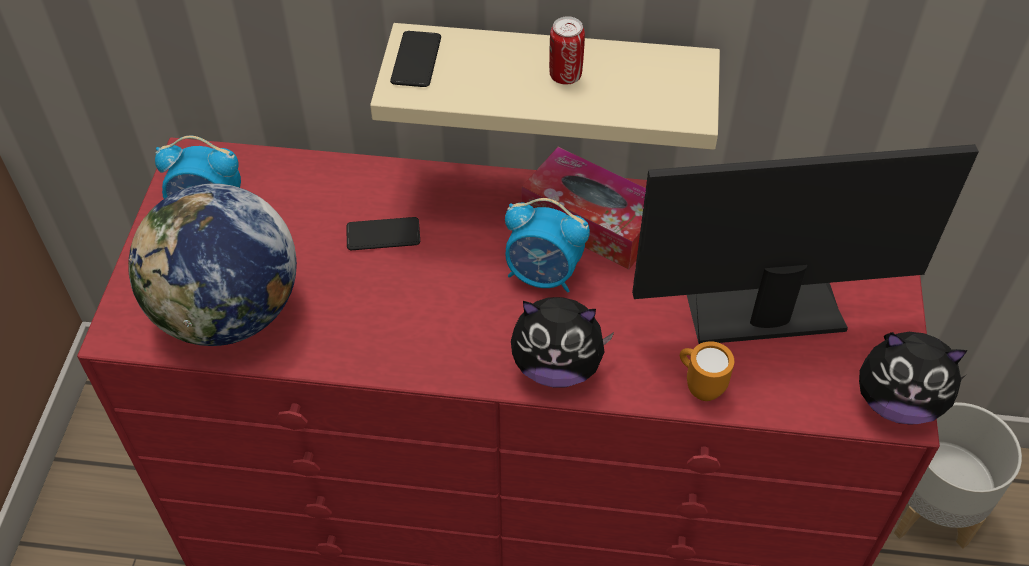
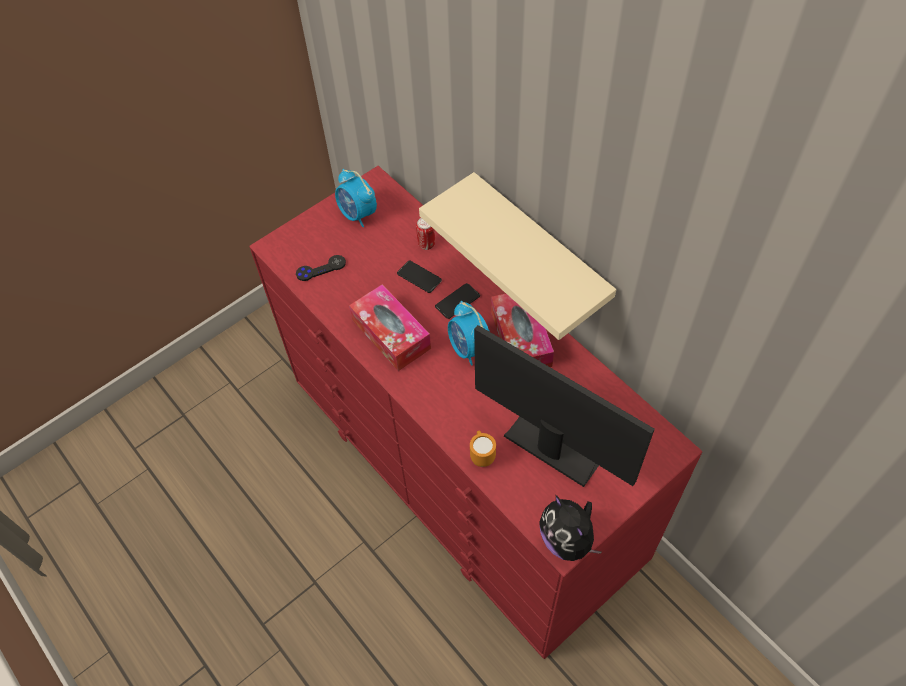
camera: 45 degrees right, 5 degrees up
globe [128,184,297,346] -> black game controller [296,255,346,281]
phone [390,31,441,87] -> phone moved to [435,283,480,319]
plush toy [511,297,615,388] -> none
can [549,16,585,85] -> can moved to [416,218,435,250]
grey planter [894,402,1022,549] -> none
none -> tissue box [349,284,431,371]

